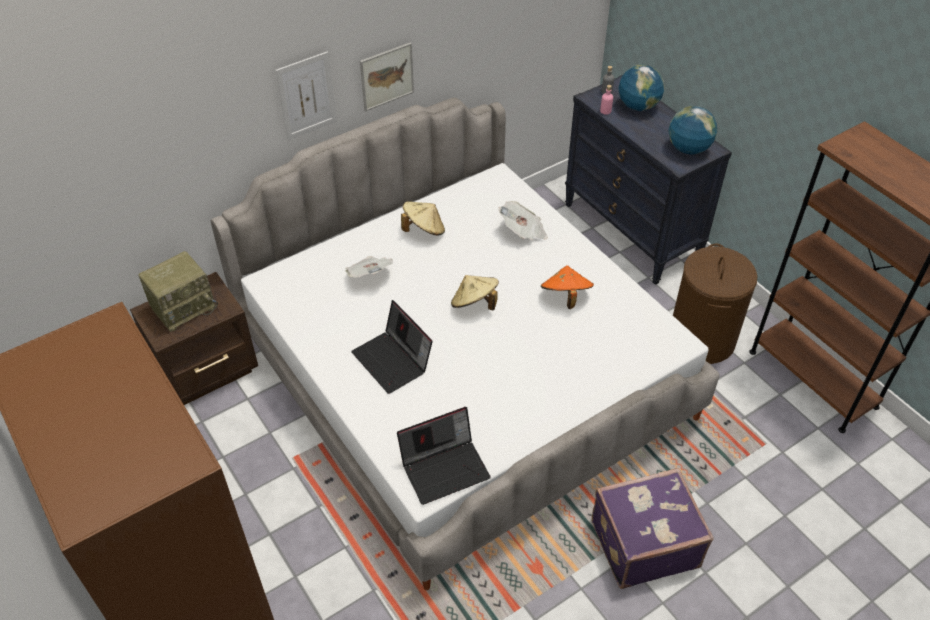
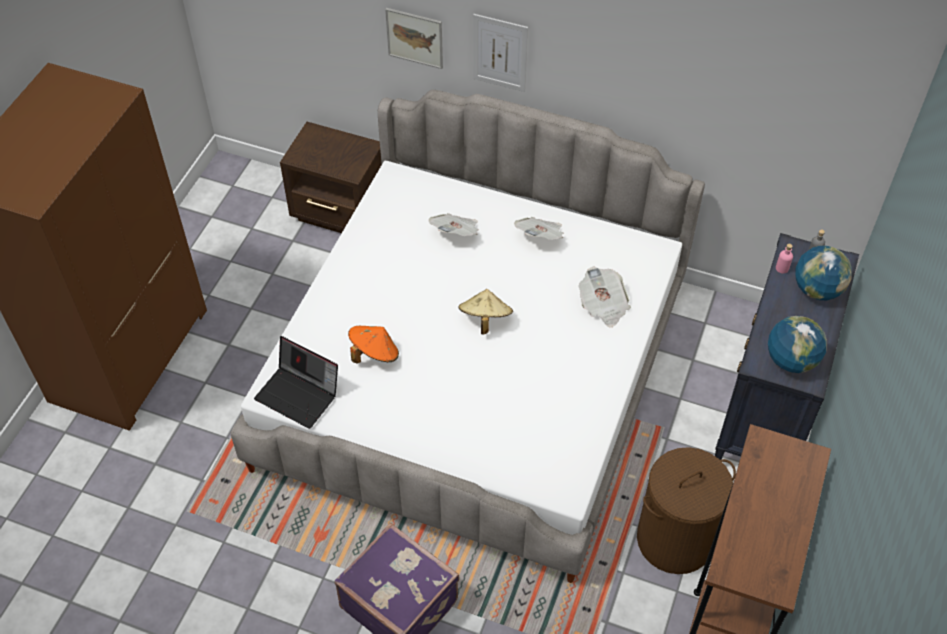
camera: 55 degrees right, 5 degrees up
radio [138,251,218,332] -> none
laptop [351,300,433,394] -> none
picture [360,43,414,111] -> picture moved to [385,8,443,69]
beige hat [401,201,445,235] -> newspaper [514,217,564,240]
orange hat [541,265,594,309] -> orange hat moved to [348,326,399,363]

